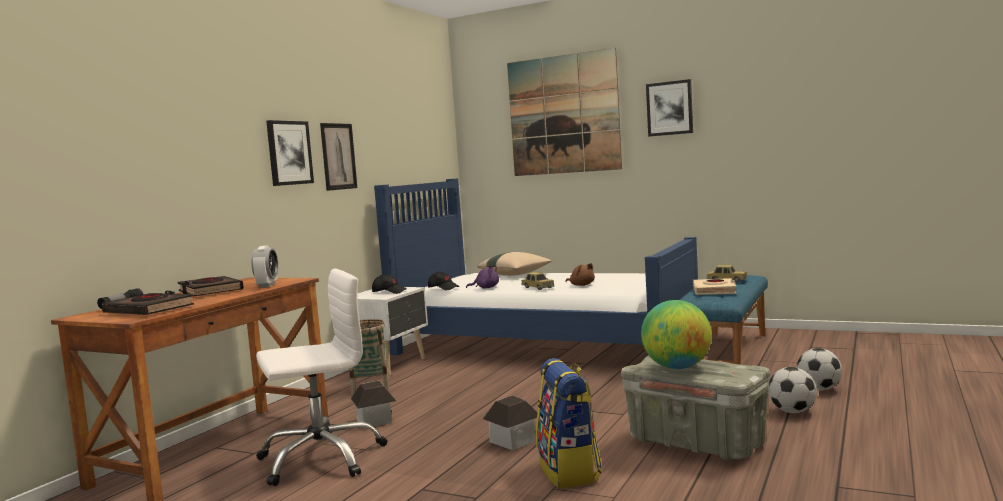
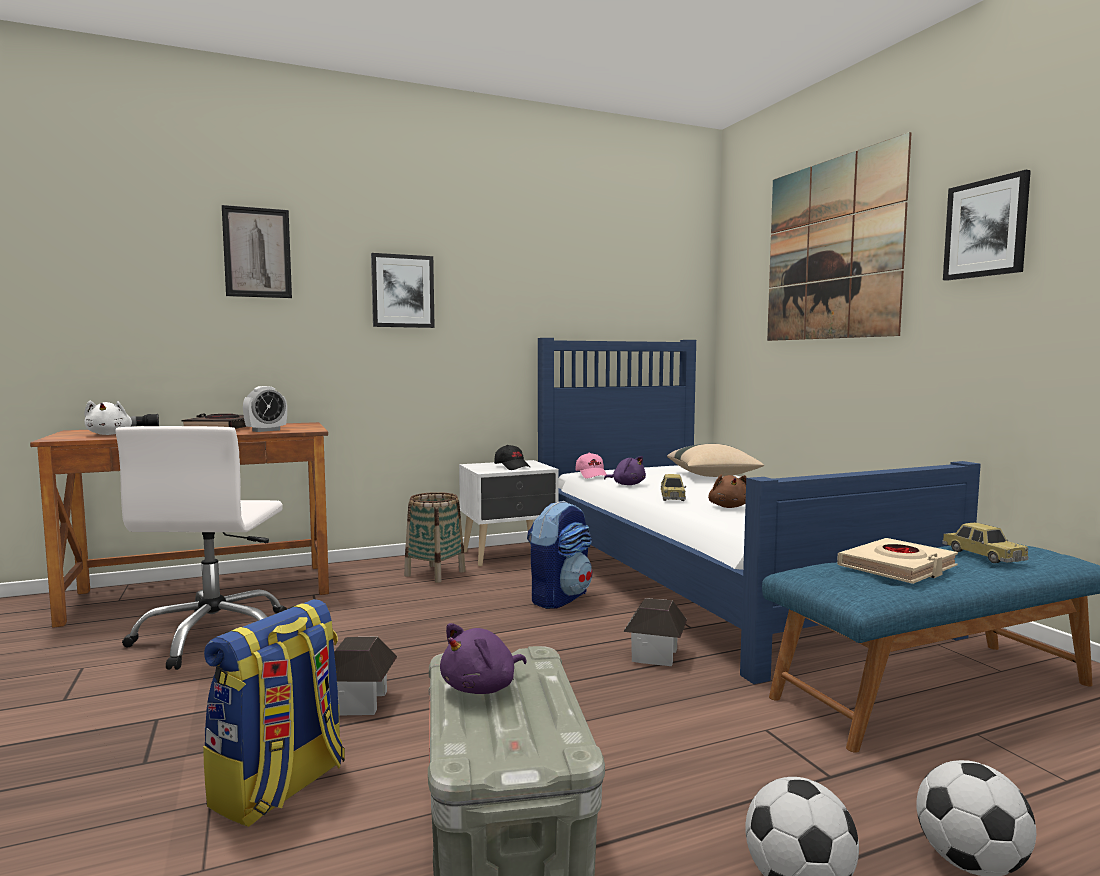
camera: 40 degrees right, 0 degrees up
black book [102,291,194,315] -> white plush toy [84,401,132,435]
white office chair [256,268,387,486] -> white office chair turned 75 degrees clockwise [115,426,287,670]
picture [320,123,357,191] -> picture moved to [222,205,292,298]
toy house [351,380,396,427] -> toy house moved to [623,598,687,666]
black cap [428,272,460,290] -> pink cap [576,453,607,478]
globe [641,300,712,369] -> purple plush toy [440,623,527,694]
none -> backpack [527,501,592,609]

